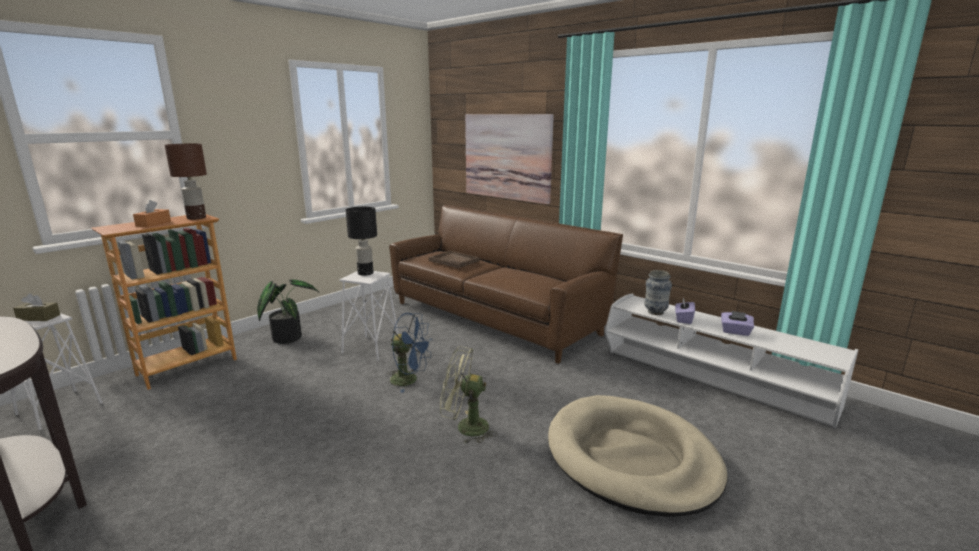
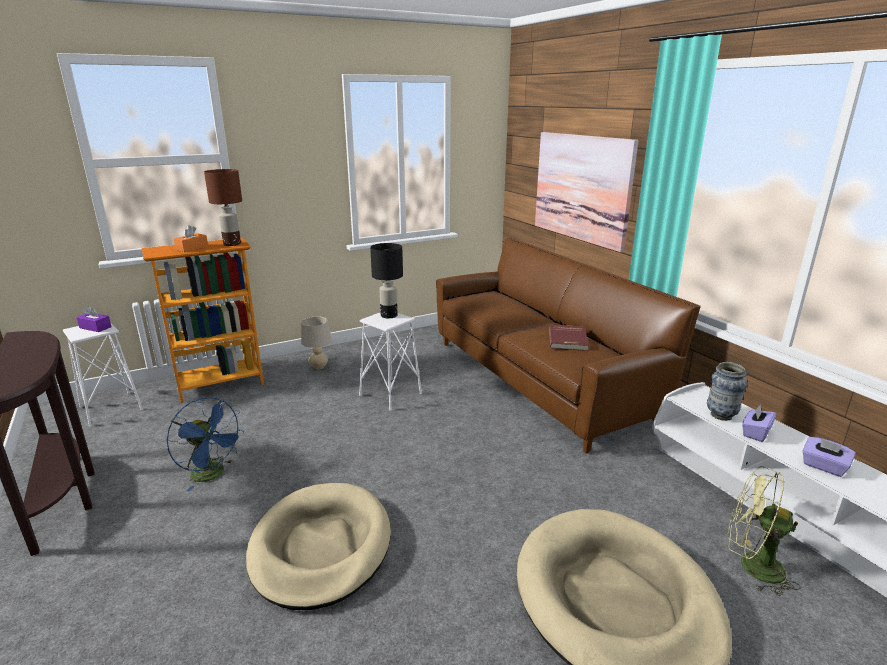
camera: 20 degrees right, 5 degrees up
brown tissue box [13,293,60,321] -> purple tissue box [76,306,112,332]
potted plant [257,280,319,344] -> beige table lamp [301,316,332,369]
blue fan [387,313,432,393] -> blue fan moved to [167,397,244,491]
brown tray [429,251,479,268] -> none
green fan [440,346,497,444] -> green fan moved to [727,466,801,596]
none -> beige dog bed [246,483,391,610]
none -> red book [549,325,589,351]

